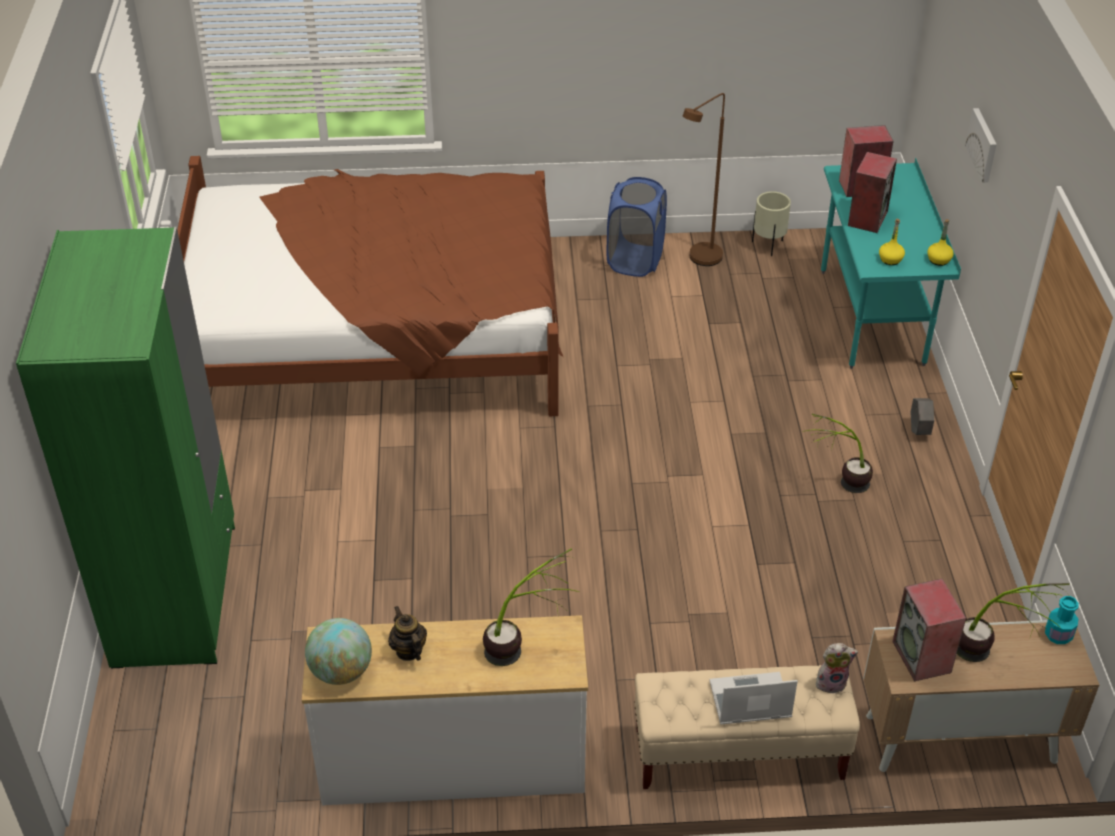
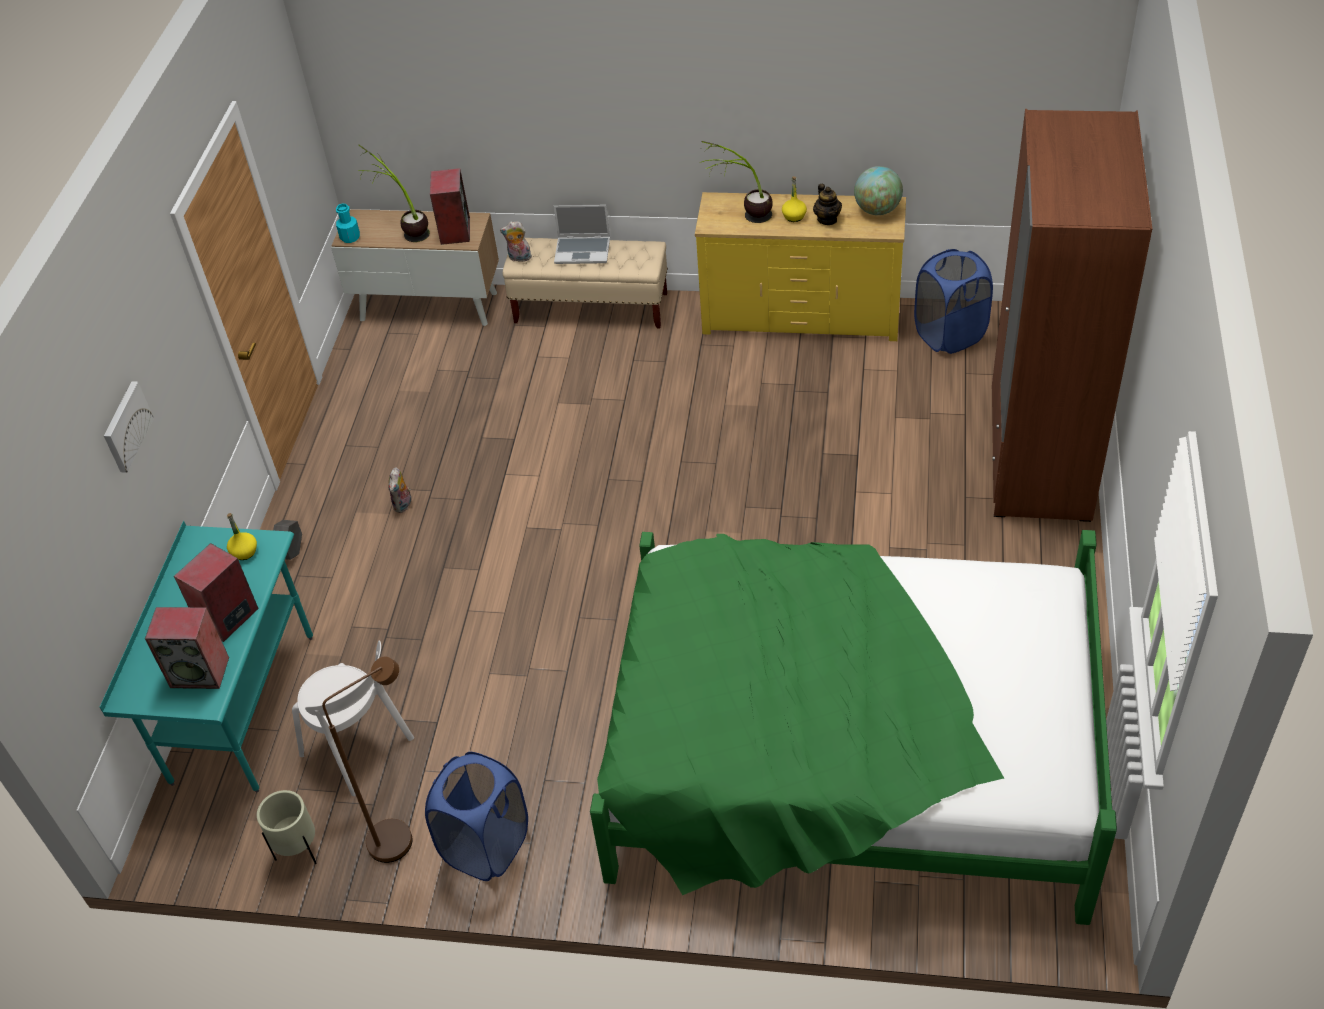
camera: 165 degrees left, 5 degrees up
green wardrobe [16,227,235,668] -> brown wardrobe [992,109,1152,522]
brown bed [177,156,563,416] -> green bed [590,530,1117,925]
white dresser [302,615,588,805] -> yellow dresser [695,192,906,341]
potted plant [802,414,873,493] -> plush toy [389,467,411,513]
yellow bottle [927,219,954,266] -> yellow bottle moved to [782,176,807,222]
none -> white chair [292,640,414,796]
none -> blue laundry basket [914,249,993,354]

